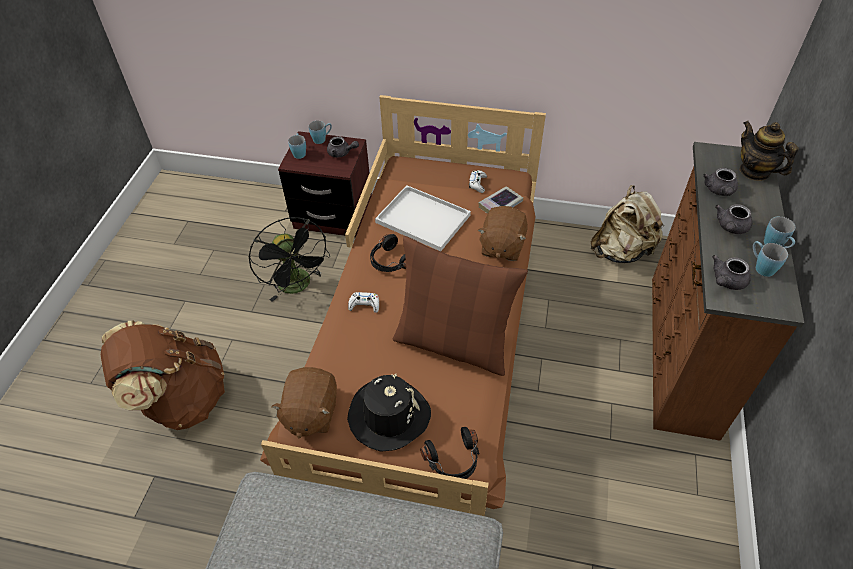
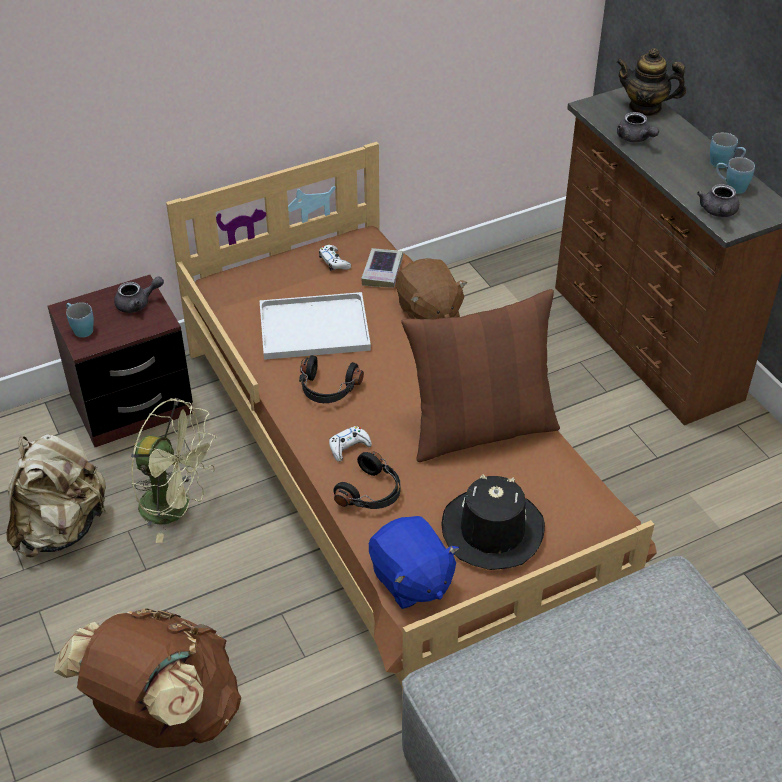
camera: 40 degrees left, 5 degrees down
black fan [249,217,330,302] -> green fan [131,398,217,543]
brown plush toy [271,367,337,438] -> blue plush toy [369,516,459,609]
blue mug [309,121,332,144] -> none
black headphones [420,427,480,479] -> black headphones moved to [334,452,400,509]
beige backpack [591,185,665,263] -> beige backpack moved to [6,434,107,557]
grey teapot [715,204,752,234] -> none

